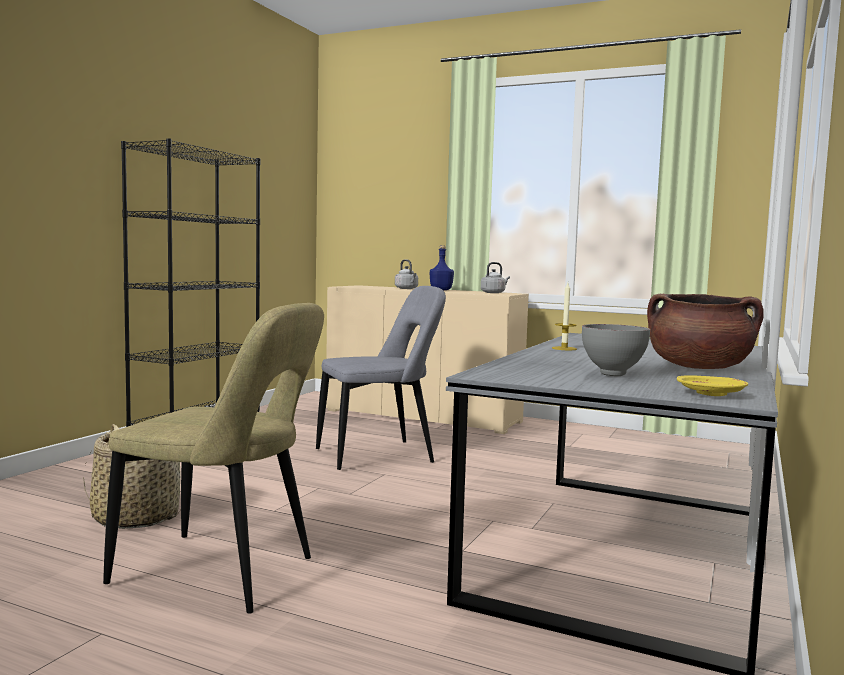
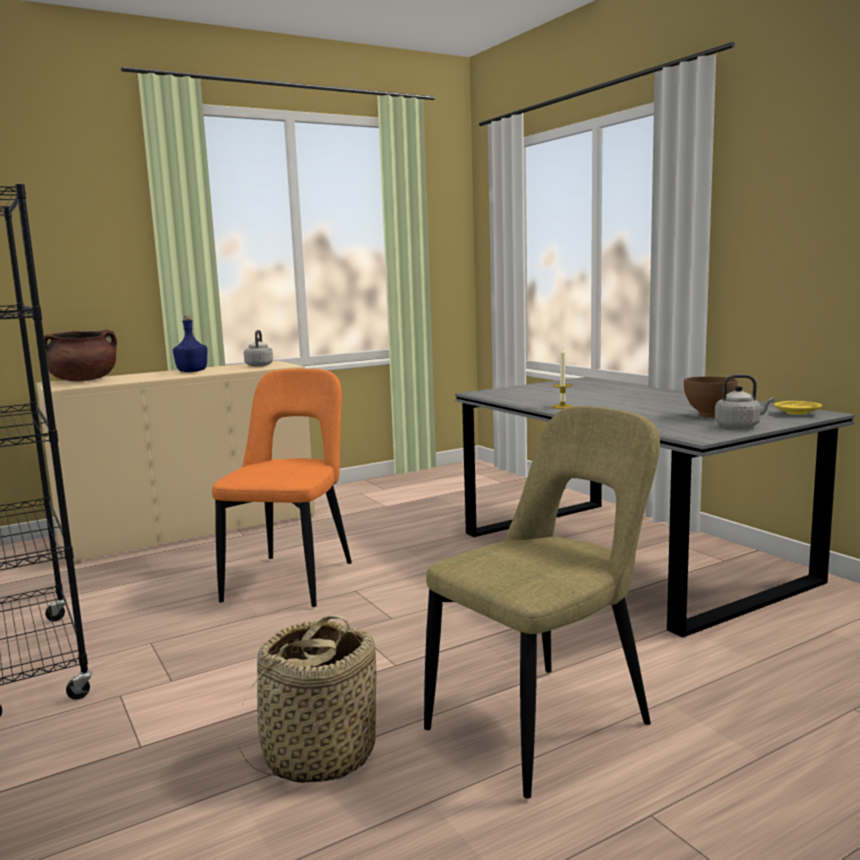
camera: 55 degrees left, 5 degrees up
grey chair [316,286,446,470] -> orange chair [212,369,352,607]
grey kettle [395,259,418,289] -> grey kettle moved to [715,374,774,429]
grey bowl [582,324,650,376] -> brown bowl [684,376,738,418]
brown cooking pot [647,294,764,369] -> brown cooking pot moved to [44,330,117,381]

